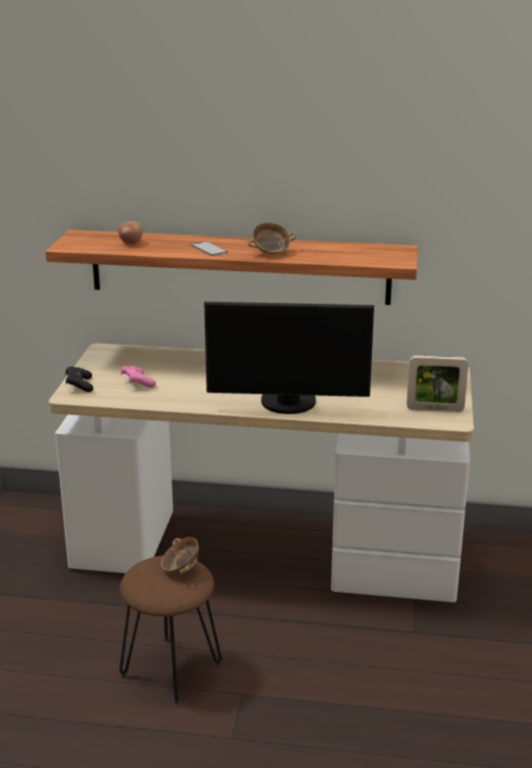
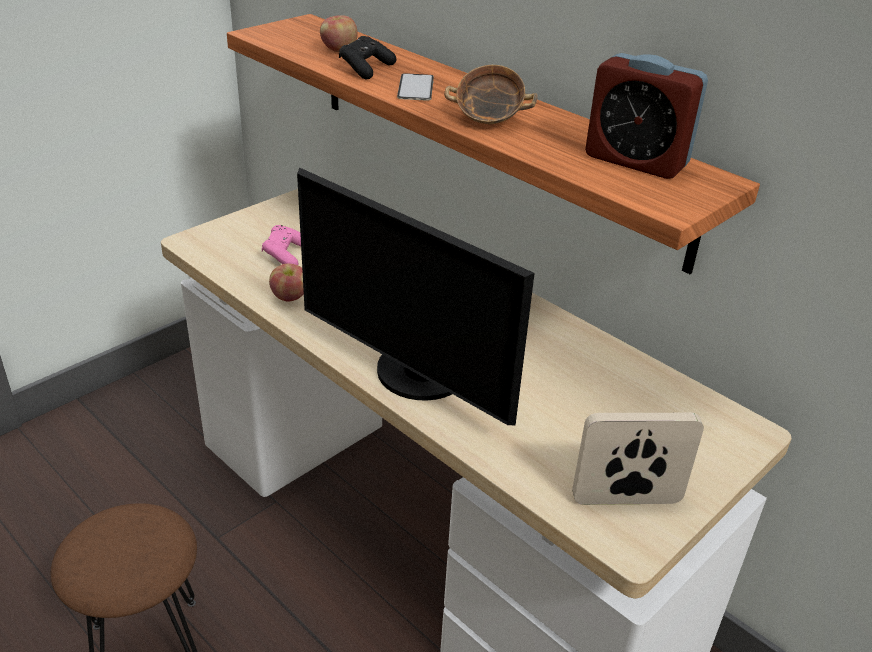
camera: 35 degrees right, 10 degrees up
black game controller [65,366,93,392] -> black game controller moved to [339,36,396,79]
bowl [161,537,199,574] -> none
picture frame [407,355,468,412] -> picture frame turned 135 degrees clockwise [572,413,704,505]
none -> apple [269,264,304,302]
none -> alarm clock [585,53,708,179]

